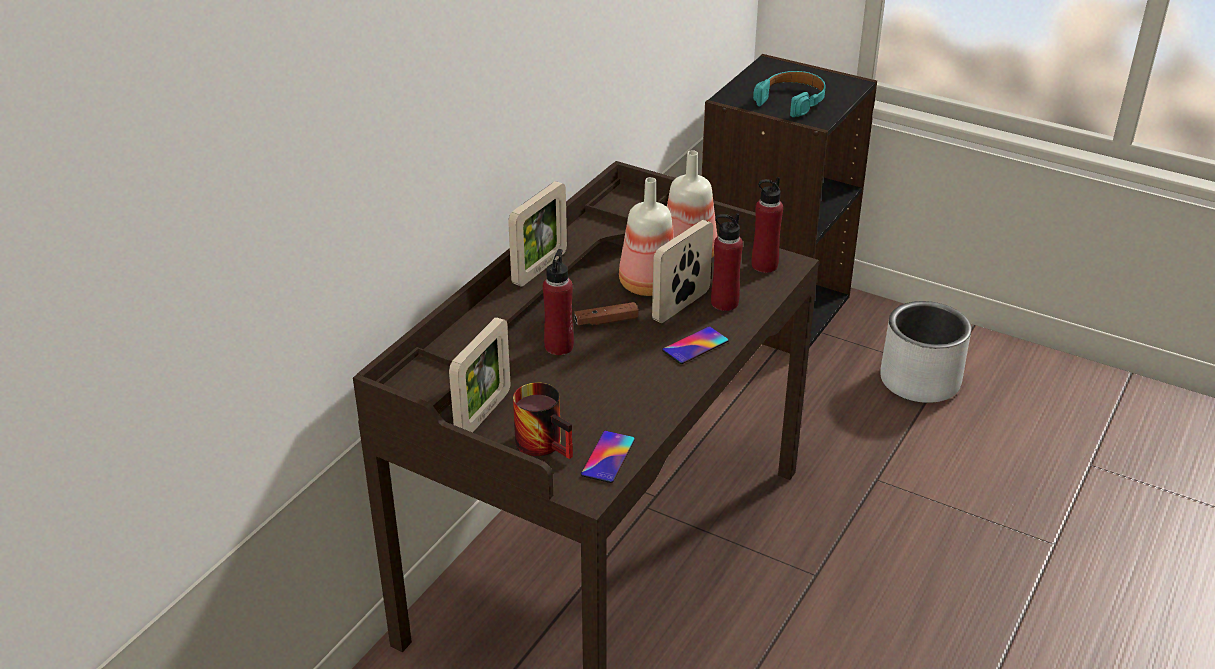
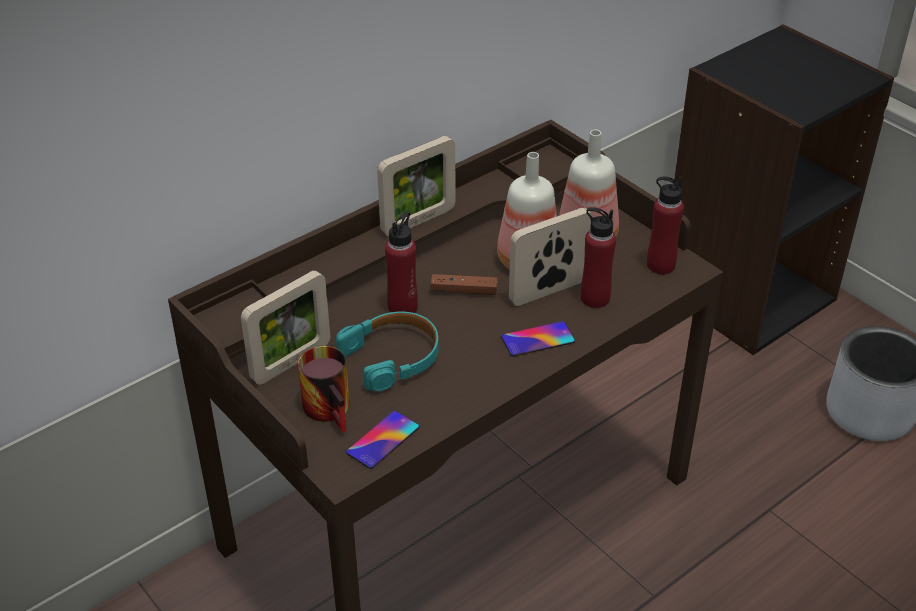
camera: 20 degrees right, 5 degrees up
turquoise headphones [753,71,826,117] -> turquoise headphones moved to [336,312,439,391]

